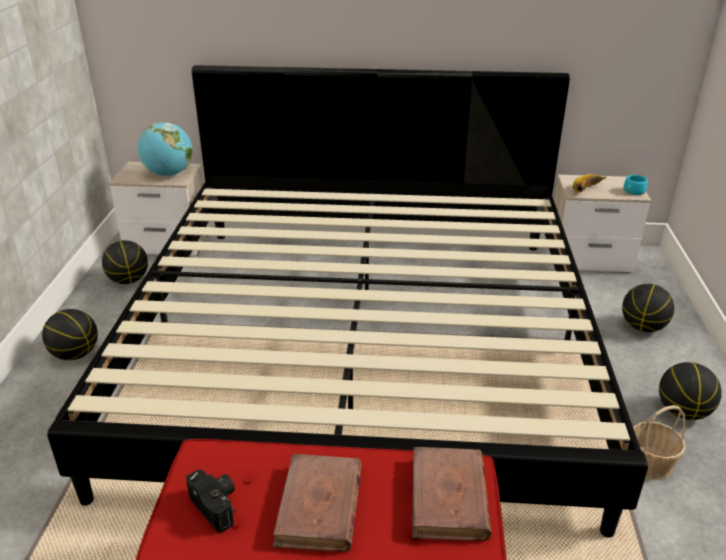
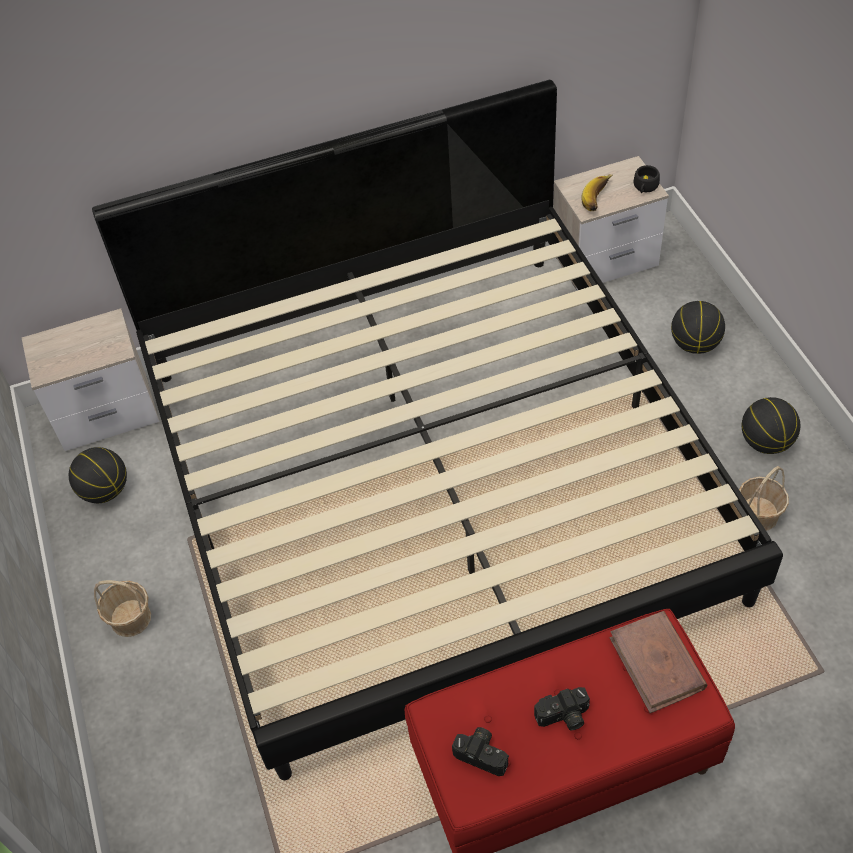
camera: 20 degrees left, 20 degrees up
basketball [42,309,98,360] -> basket [94,580,151,637]
globe [138,122,193,176] -> none
brown book [273,454,362,552] -> camera [534,687,590,730]
turquoise cup [623,175,648,195] -> black cup [633,165,660,193]

